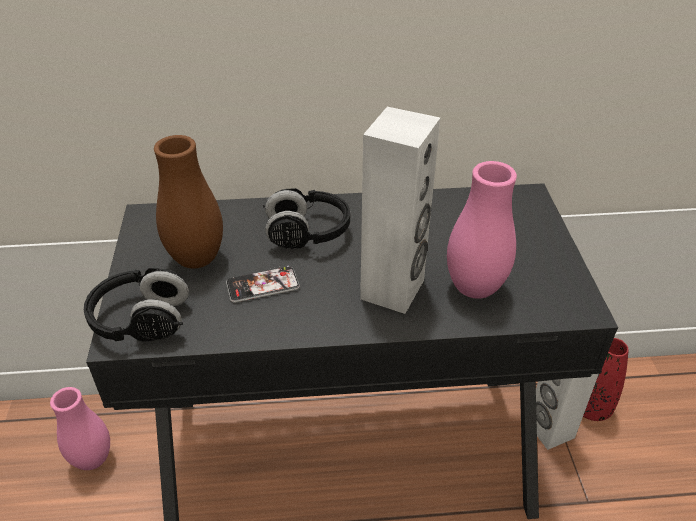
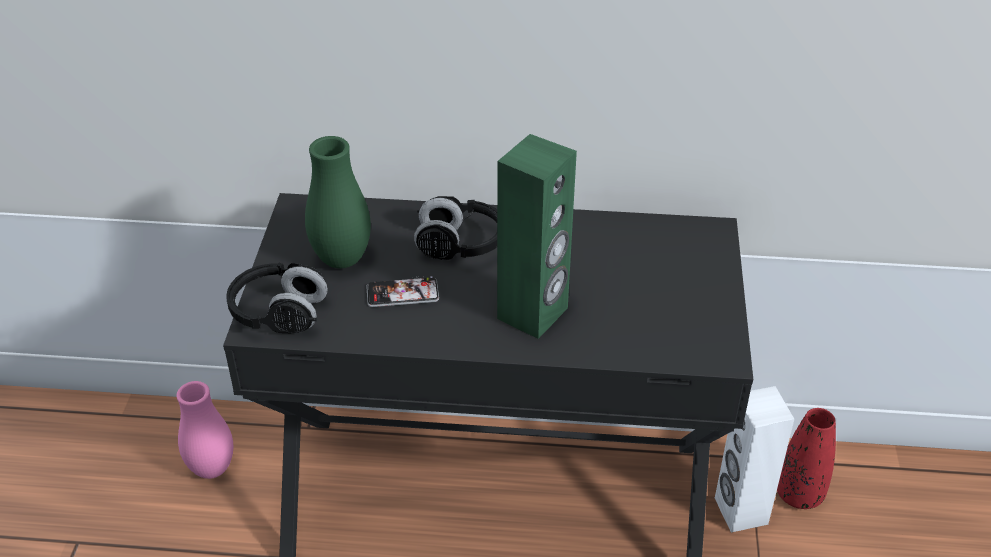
camera: 10 degrees right, 0 degrees up
brown vase [154,135,223,269] -> green vase [305,136,371,268]
white speaker [360,107,441,314] -> green speaker [497,134,577,339]
pink vase [447,161,517,299] -> none

